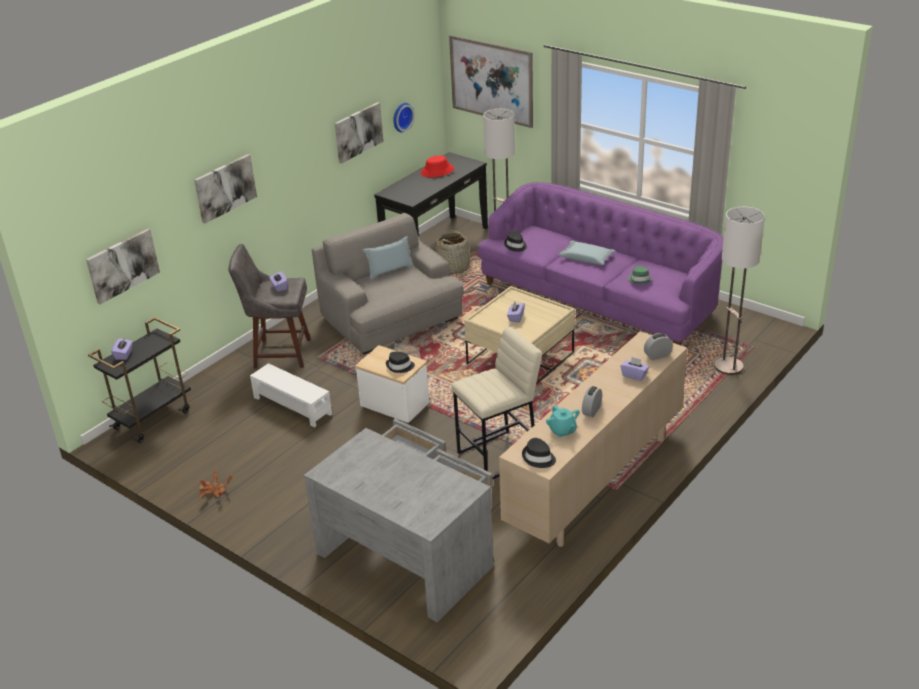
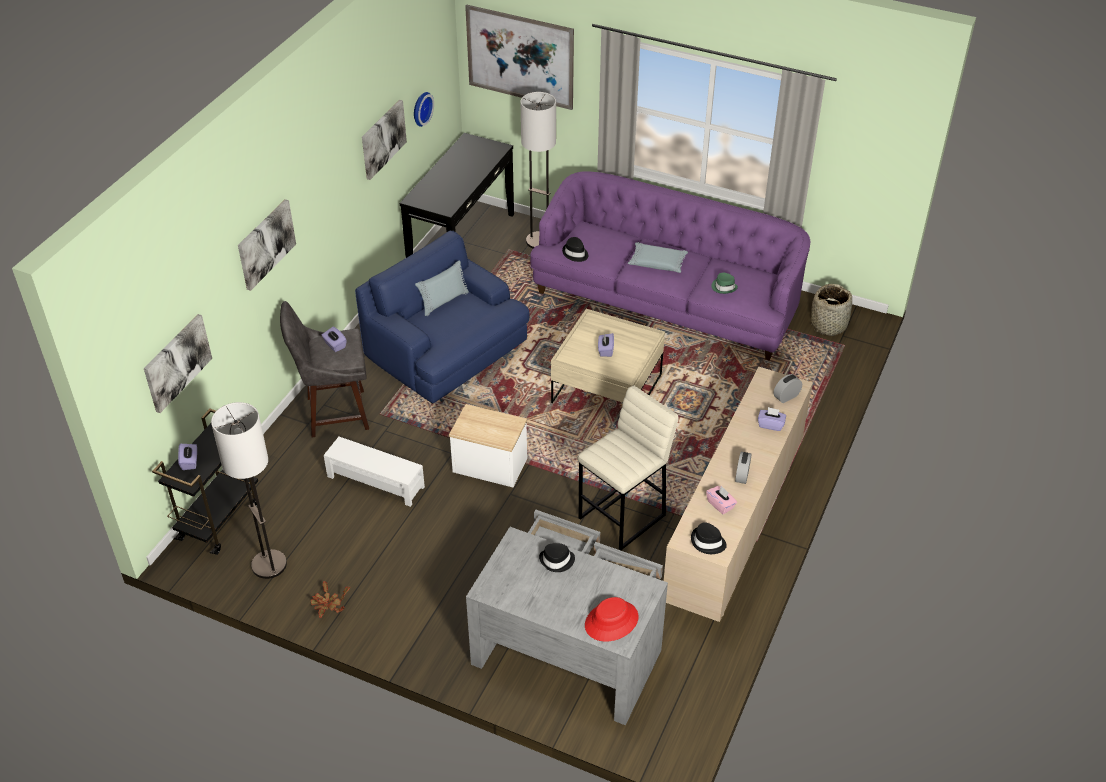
camera: 15 degrees left, 10 degrees up
grey armchair [312,213,463,354] -> blue armchair [355,231,529,404]
black hat [386,352,415,373] -> black hat moved to [539,543,575,572]
red hat [421,156,454,177] -> red hat moved to [585,597,638,641]
basket [435,230,476,274] -> basket moved to [811,284,852,336]
turquoise teapot [546,405,580,438] -> pink tissue box [706,486,737,514]
floor lamp [714,207,765,375] -> floor lamp moved to [211,402,287,579]

